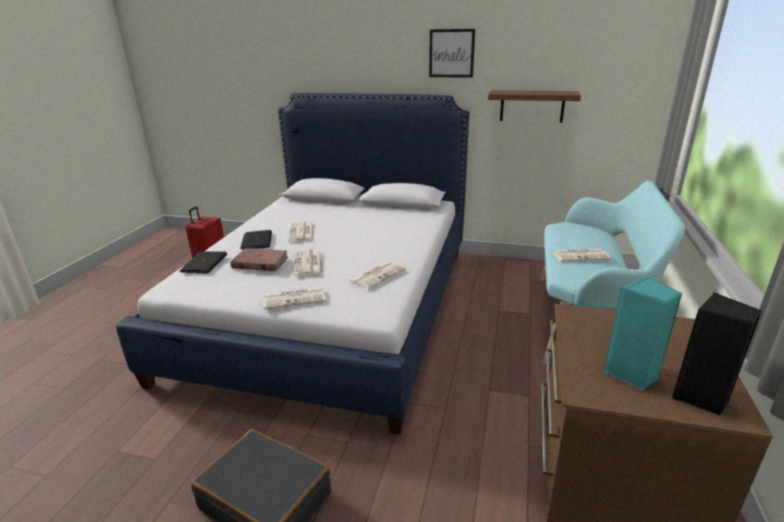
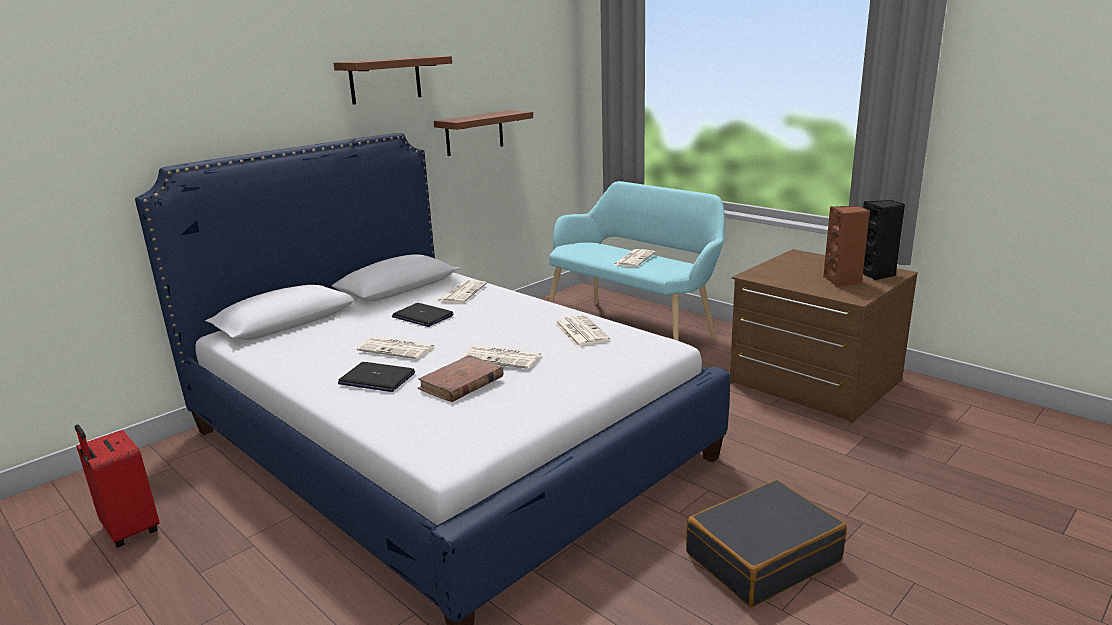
camera: 60 degrees left, 5 degrees down
laptop [179,251,227,273] -> laptop moved to [392,303,454,327]
newspaper [264,287,326,309] -> newspaper moved to [437,280,487,304]
picture [429,29,475,78] -> brown shelf [333,56,452,105]
turquoise speaker [604,275,682,390] -> brown speaker [823,206,870,287]

